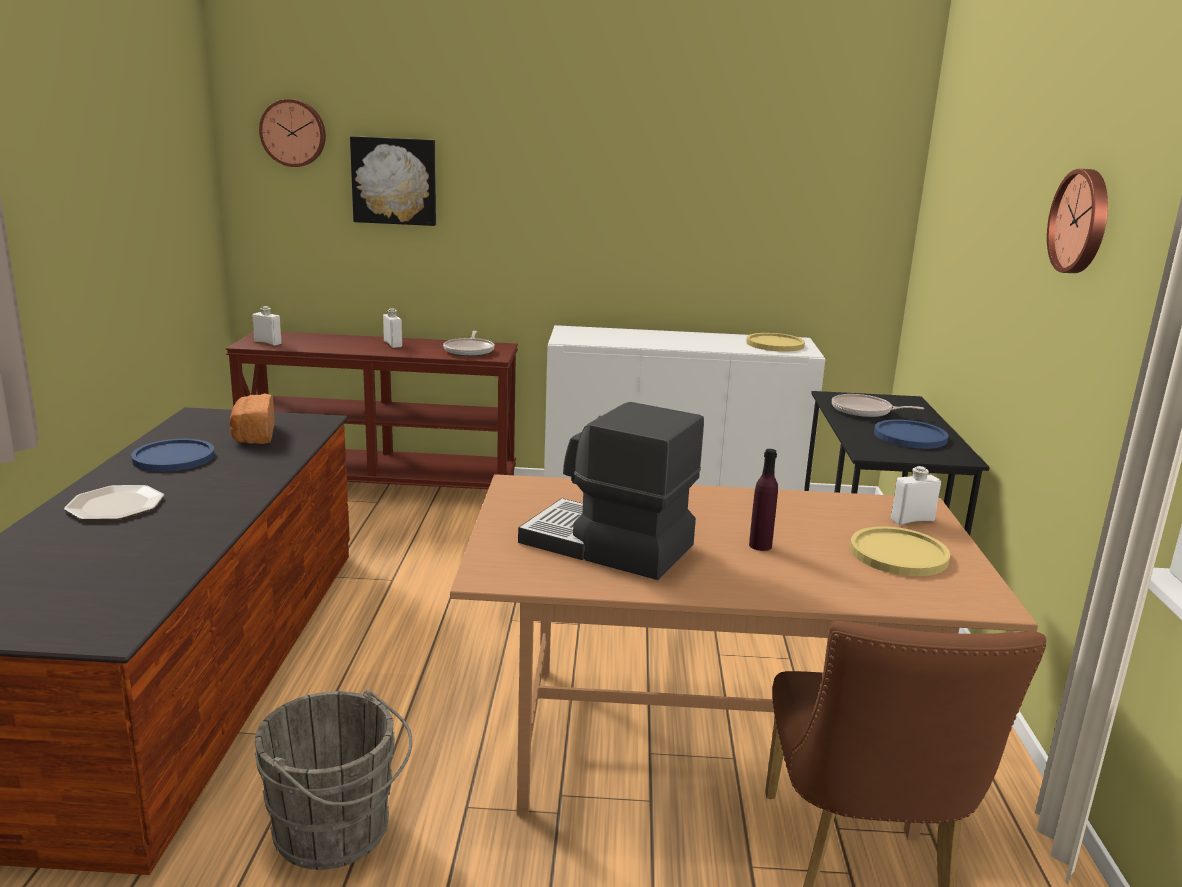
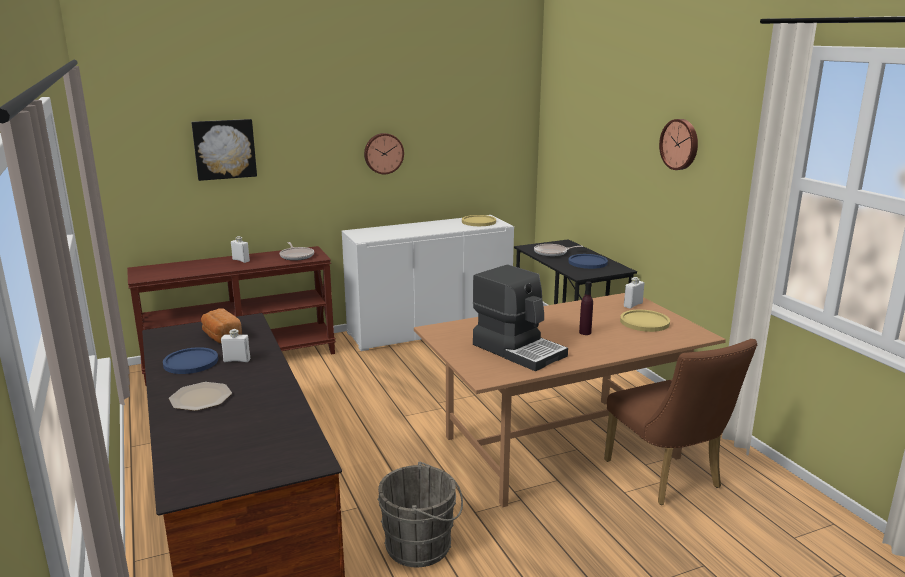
camera: 25 degrees left, 0 degrees up
white bottle [252,306,282,345] -> white bottle moved to [221,329,250,362]
wall clock [259,99,326,167] -> wall clock moved to [364,133,404,174]
coffee machine [518,402,704,580] -> coffee machine turned 135 degrees counterclockwise [473,265,568,371]

